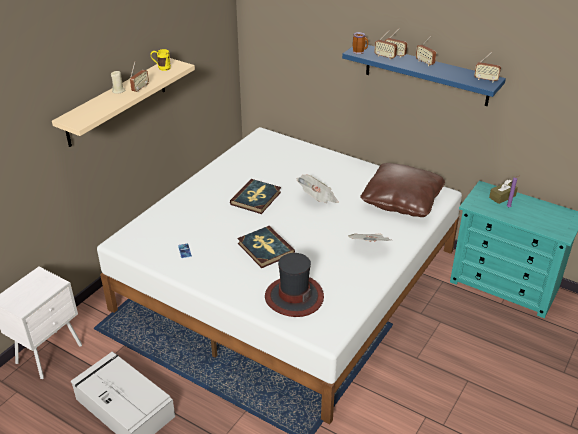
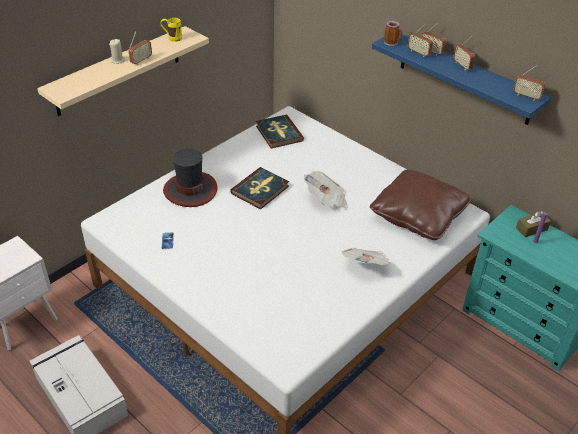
camera: 10 degrees right, 5 degrees up
book [237,226,295,268] -> book moved to [256,115,304,149]
hat [265,253,324,317] -> hat moved to [163,149,218,207]

